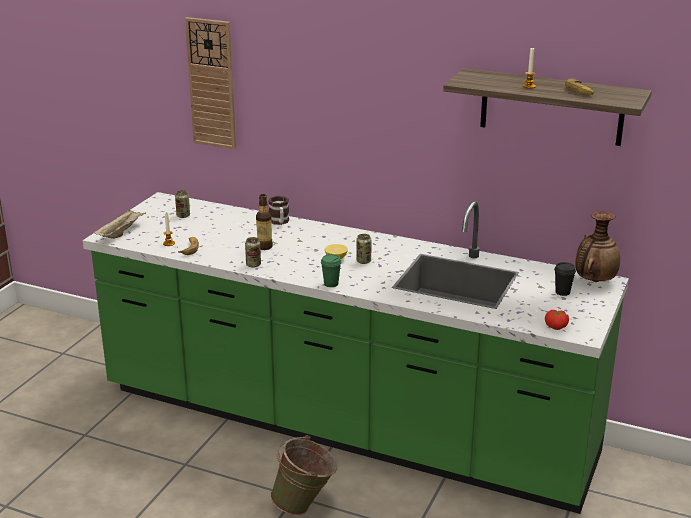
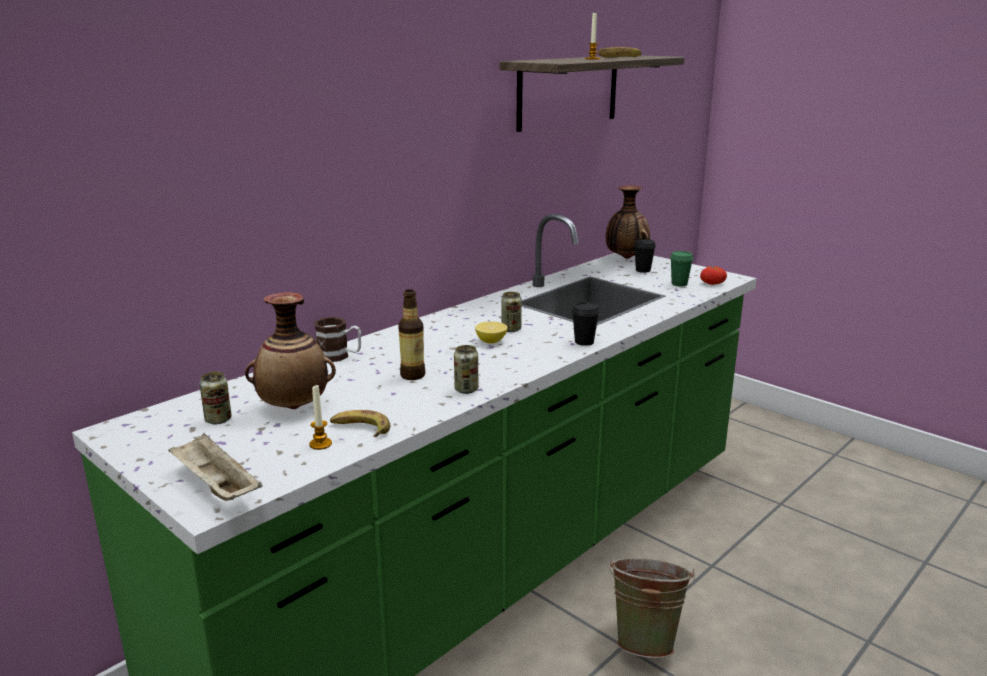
camera: 70 degrees left, 5 degrees down
wall clock [185,17,236,149] -> none
green cup [321,254,342,287] -> green cup moved to [670,251,693,287]
none -> vase [245,292,336,409]
none -> black cup [572,302,600,346]

